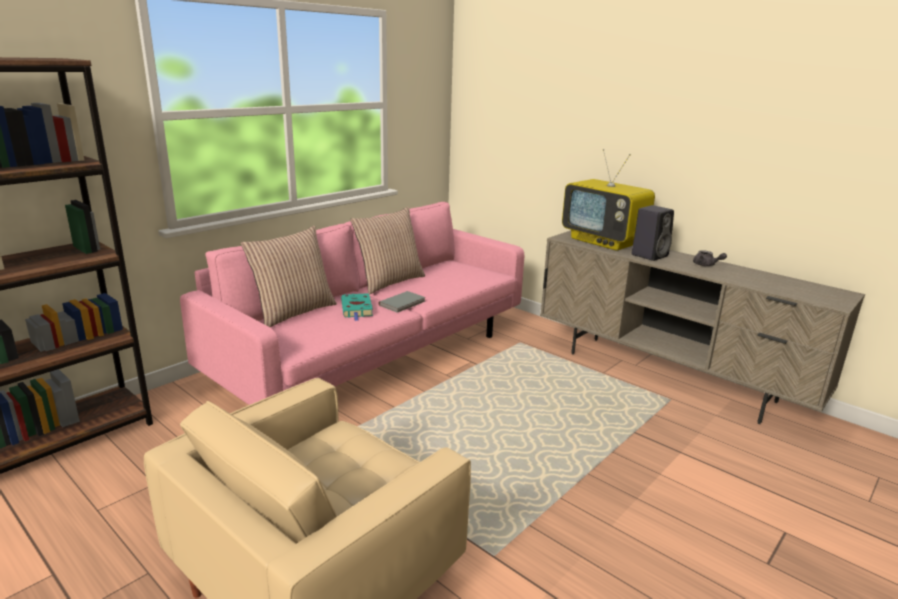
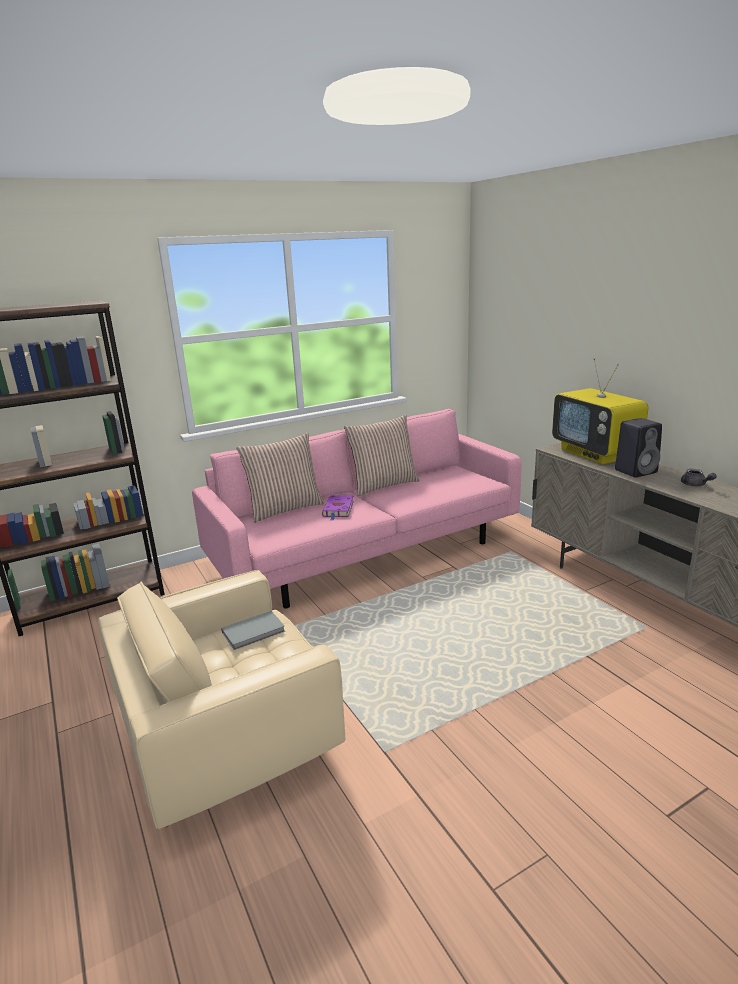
camera: 20 degrees right, 0 degrees up
turquoise book [341,293,373,321] -> purple book [322,495,354,521]
grey book [379,291,426,313] -> grey book moved to [221,611,285,650]

